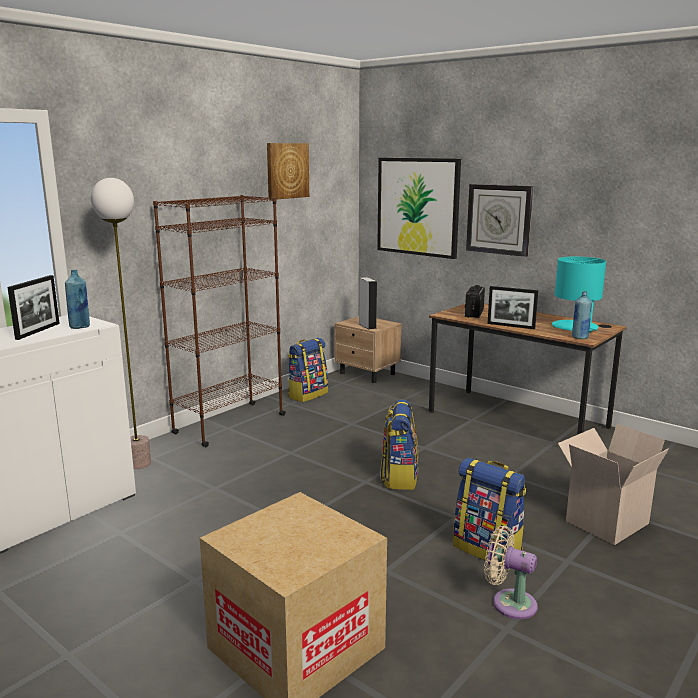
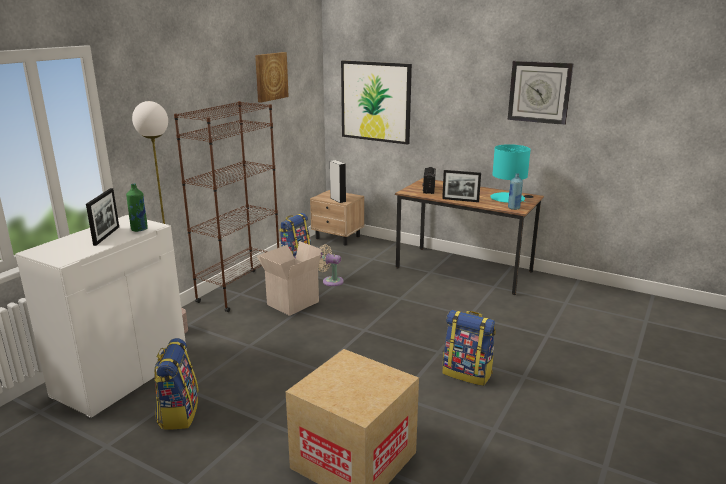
camera: 10 degrees left, 5 degrees up
blue bottle [65,270,90,329] -> green bottle [126,184,148,232]
backpack [380,400,418,490] -> backpack moved to [154,338,199,430]
wall clock [466,184,533,257] -> wall clock moved to [508,61,574,125]
beige fan [484,526,538,619] -> beige fan moved to [318,244,344,286]
cardboard box [558,424,669,545] -> cardboard box moved to [257,241,322,316]

